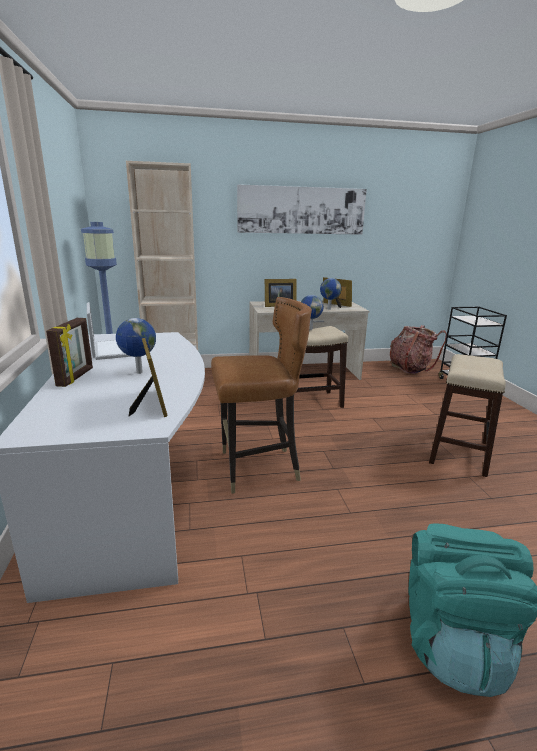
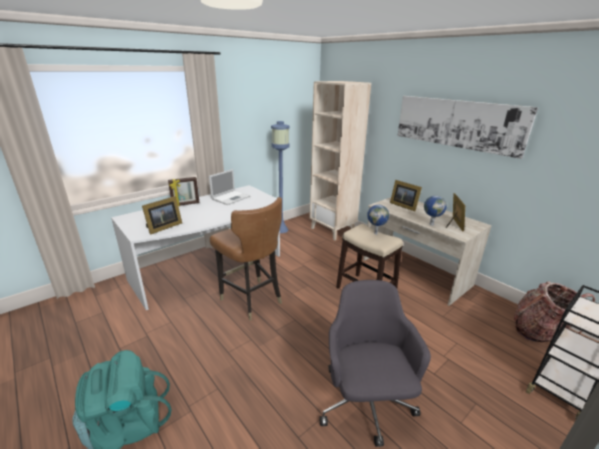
camera: 60 degrees right, 5 degrees up
globe [116,318,156,374] -> none
stool [429,354,506,477] -> grey office chair [320,280,431,447]

